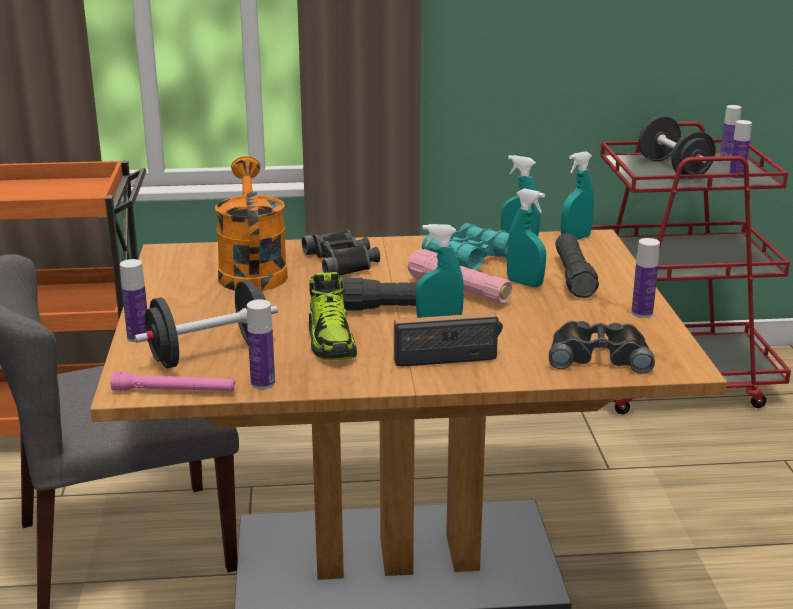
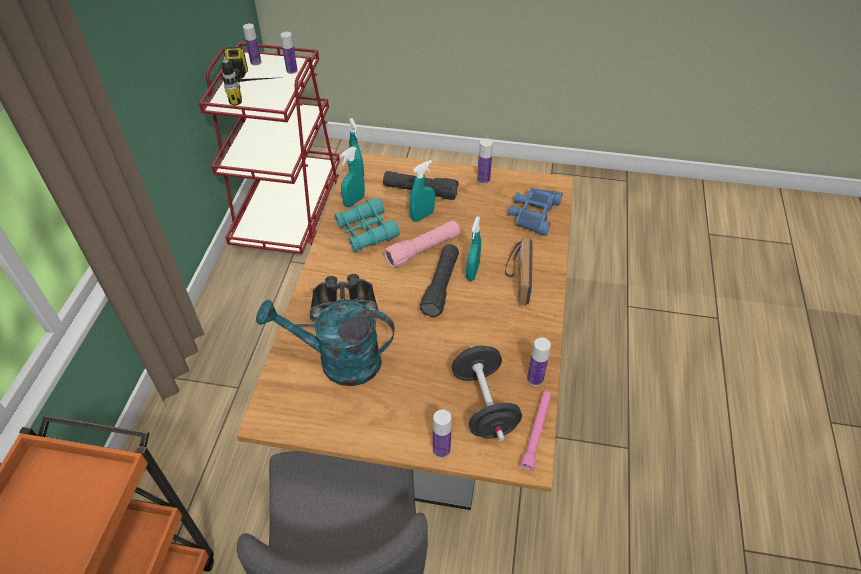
camera: 75 degrees left, 25 degrees up
orange watering can [215,156,288,291] -> turquoise watering can [256,299,395,386]
shoe [308,272,357,360] -> none
black binoculars [549,321,655,374] -> blue binoculars [508,187,563,236]
black dumbbell [639,116,716,179] -> power drill [222,47,284,106]

